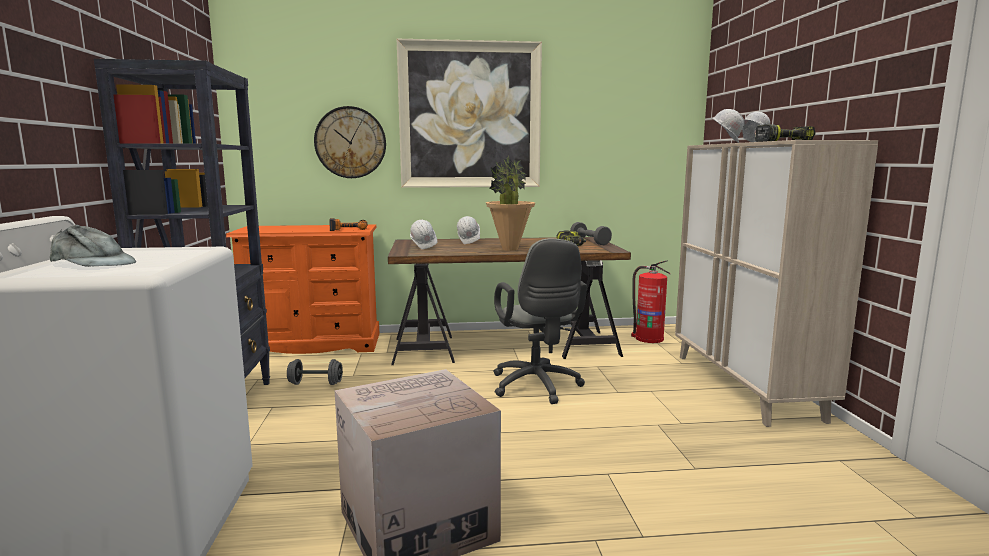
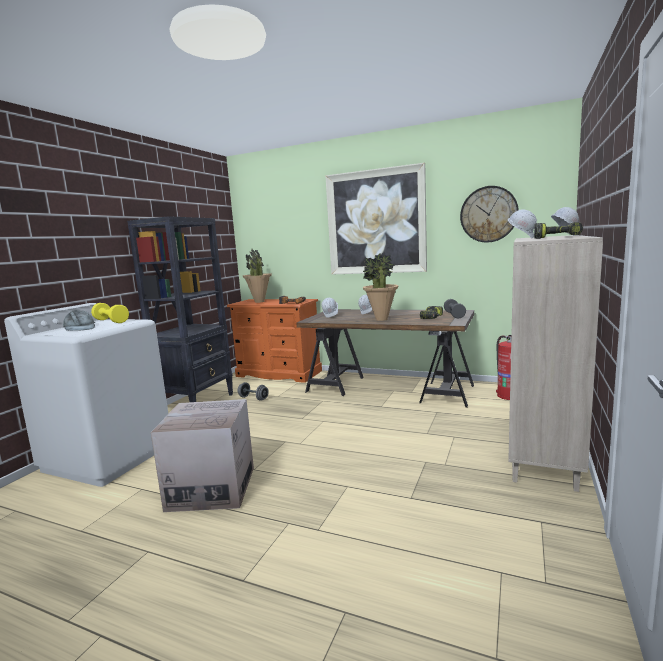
camera: 30 degrees right, 0 degrees up
wall clock [314,106,386,178] -> wall clock moved to [460,186,519,242]
grey office chair [493,238,587,404] -> none
none -> yellow dumbbell [91,303,129,323]
none -> potted plant [243,249,272,303]

